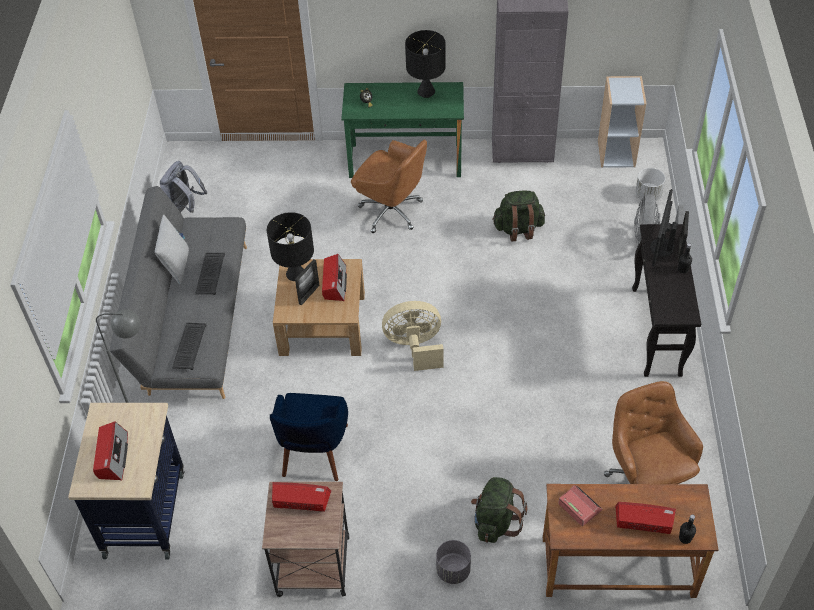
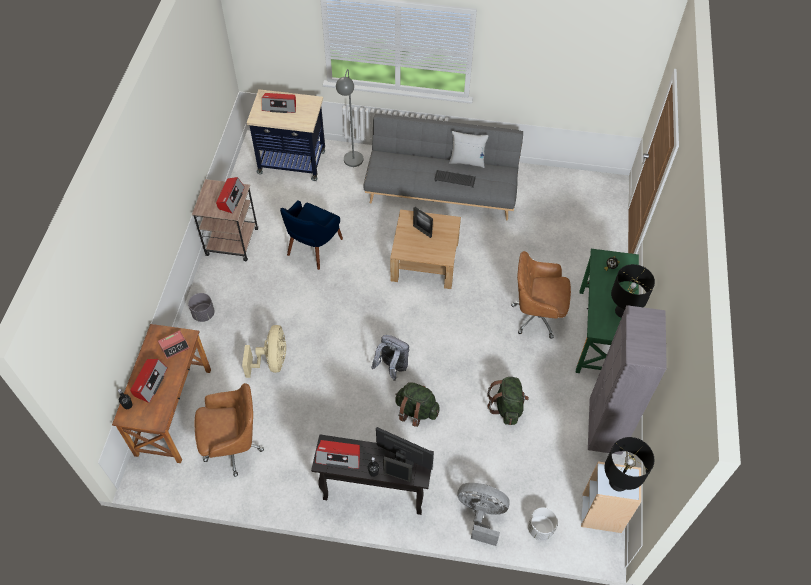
camera: 95 degrees right, 5 degrees up
grey backpack [160,161,207,213] -> grey backpack moved to [371,335,409,381]
keyboard [172,323,207,370] -> none
black table lamp [267,212,314,281] -> black table lamp moved to [605,437,654,491]
blue armchair [270,393,348,481] -> blue armchair turned 75 degrees counterclockwise [280,200,343,270]
radio [322,254,347,301] -> radio moved to [315,440,360,469]
brown office chair [351,140,427,233] -> brown office chair turned 60 degrees clockwise [511,251,571,339]
beige fan [382,301,444,371] -> beige fan moved to [242,325,286,378]
green backpack [471,477,527,543] -> green backpack moved to [395,382,439,427]

